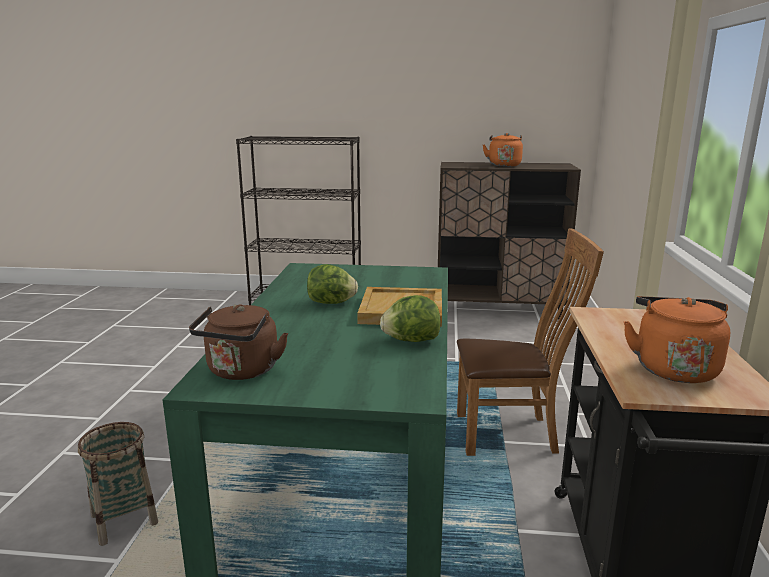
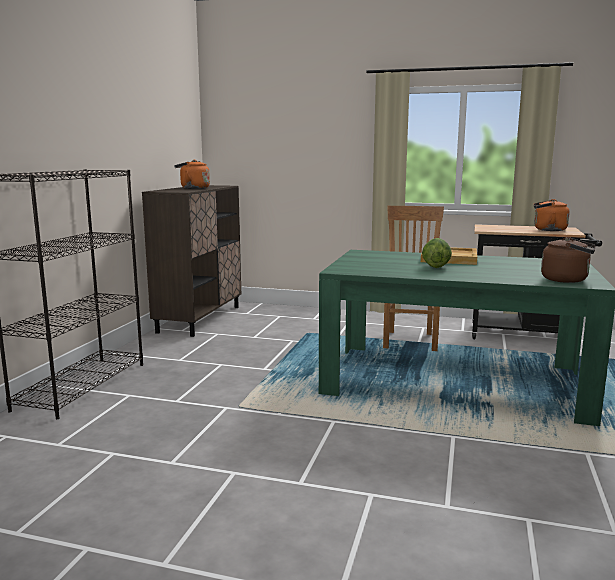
camera: 80 degrees left, 5 degrees down
basket [78,422,158,546] -> none
lettuce [380,295,440,342] -> none

